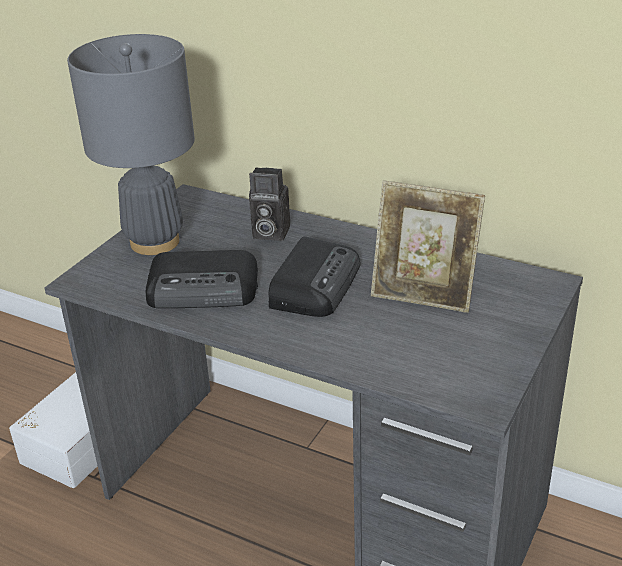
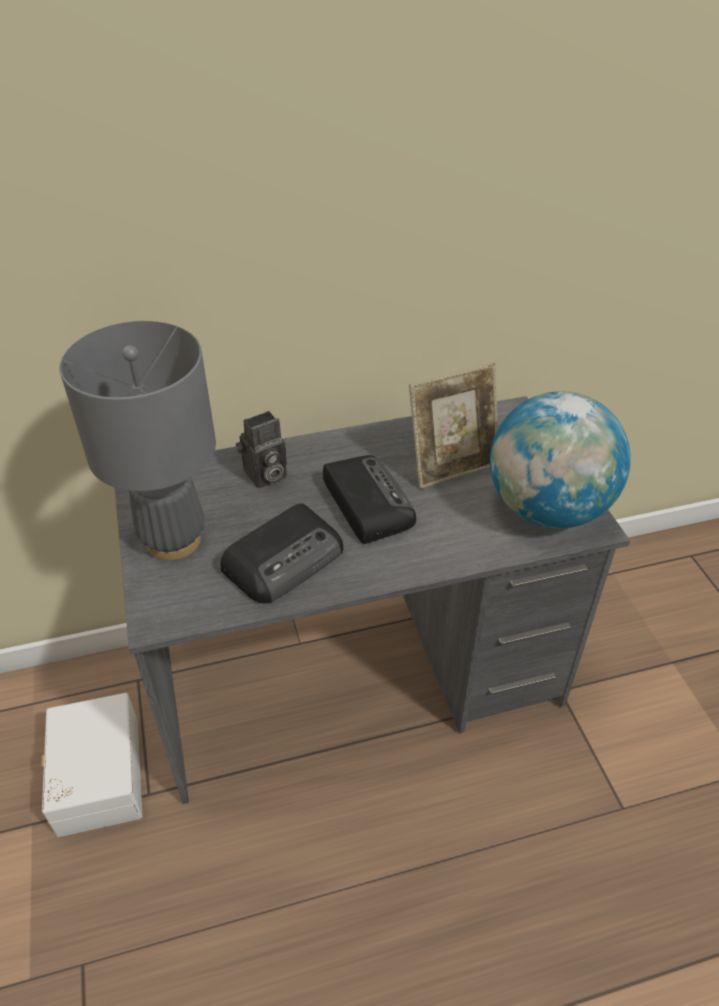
camera: 45 degrees left, 10 degrees up
none -> globe [490,391,631,529]

